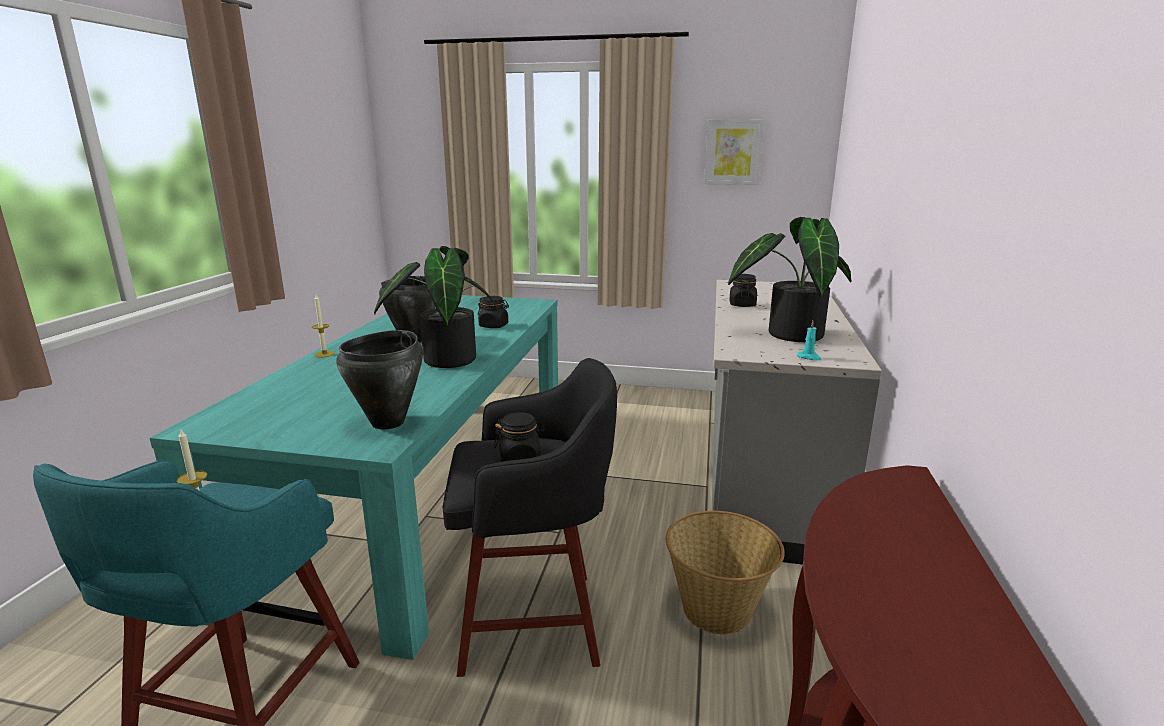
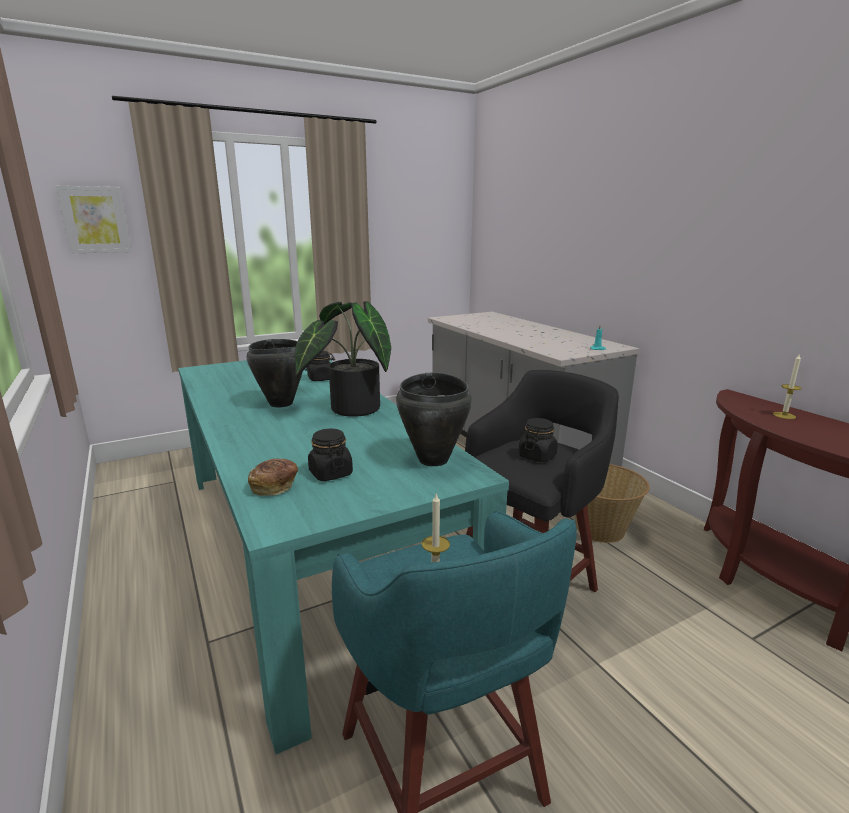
camera: 40 degrees left, 0 degrees up
candle [312,295,335,358] -> candle moved to [773,353,801,419]
picture [704,119,764,185] -> picture moved to [56,186,132,253]
potted plant [728,217,851,342] -> none
black jar [729,274,757,307] -> black jar moved to [308,428,353,481]
none -> bread [248,459,298,496]

